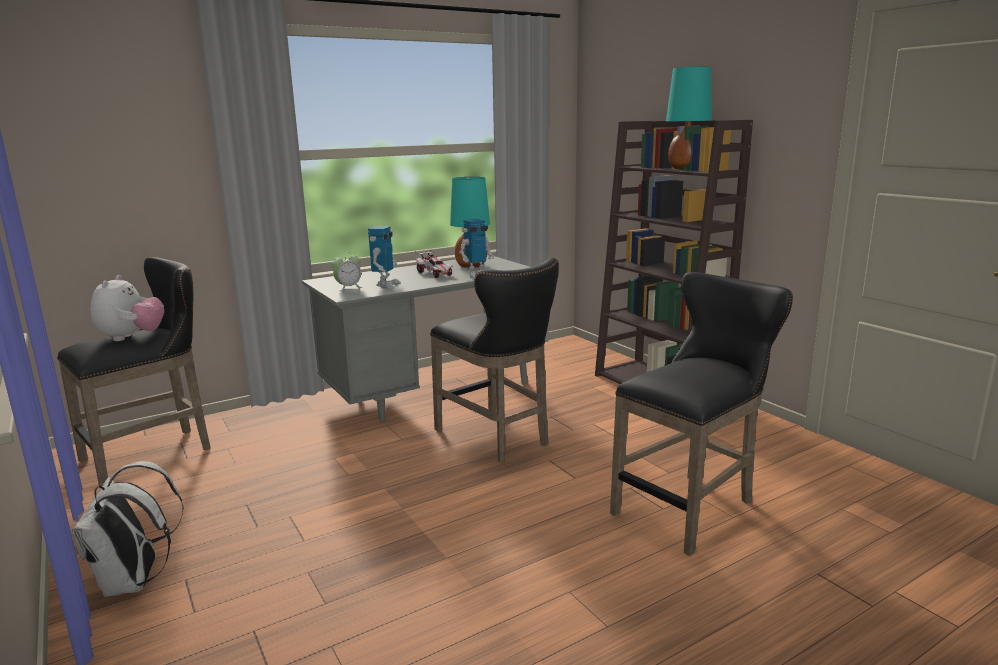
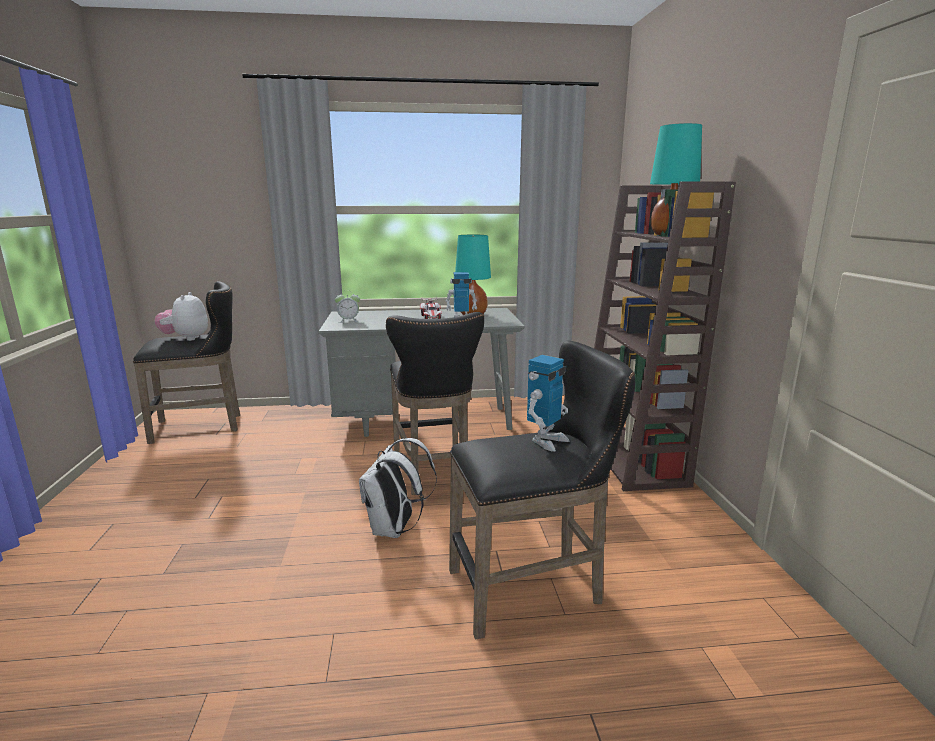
camera: 25 degrees right, 0 degrees up
white backpack [72,461,184,597] -> white backpack moved to [359,438,437,538]
plush toy [90,275,164,341] -> plush toy turned 150 degrees clockwise [155,292,208,341]
toy robot [368,226,401,288] -> toy robot moved to [527,355,569,452]

